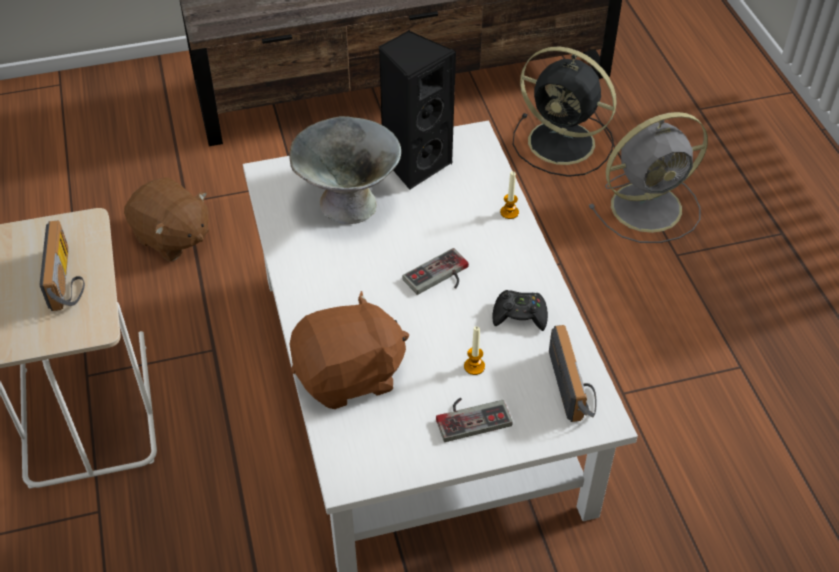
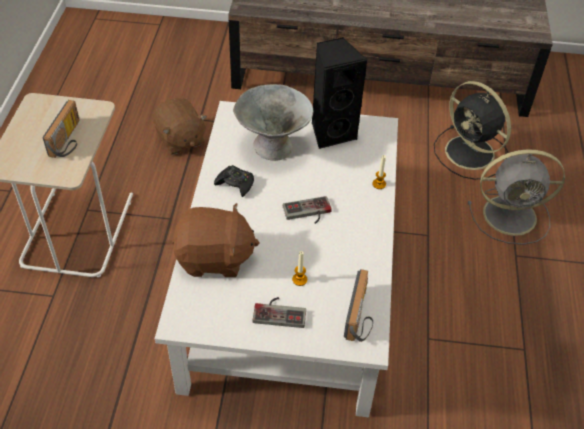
camera: 20 degrees right, 0 degrees up
black game controller [492,290,548,331] -> black game controller moved to [214,165,254,197]

